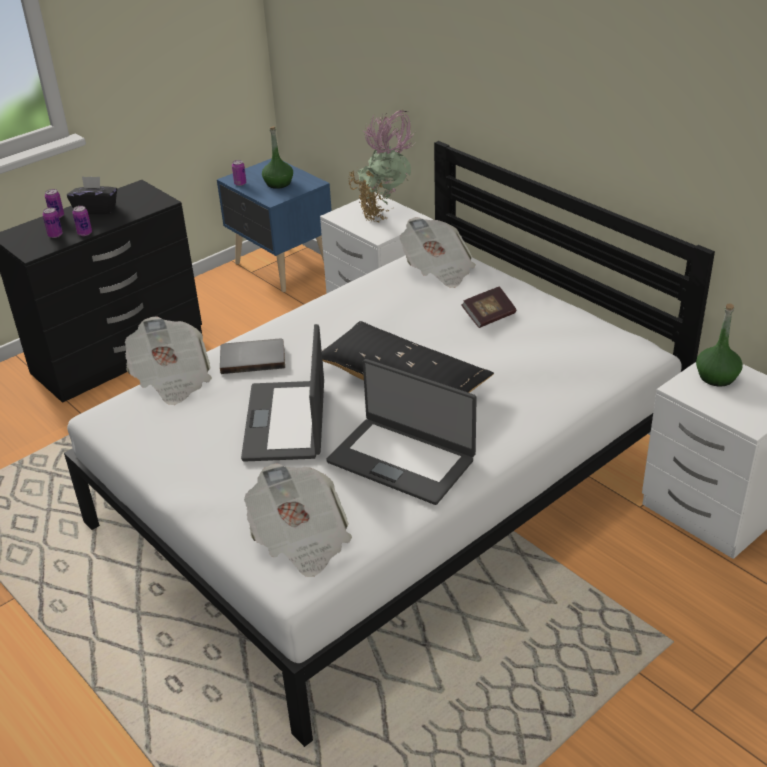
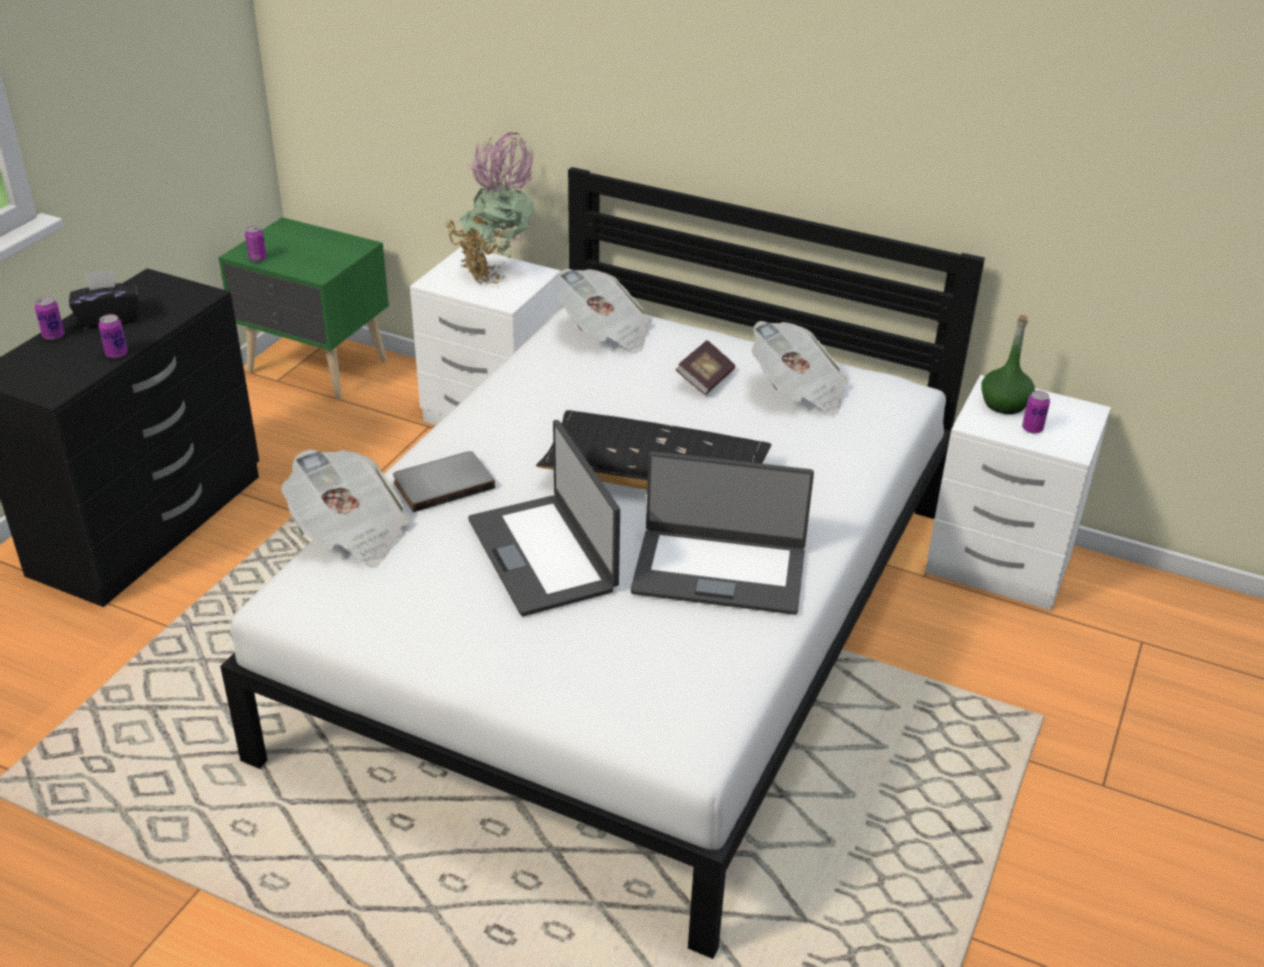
camera: 25 degrees left, 0 degrees up
can [42,207,63,238] -> can moved to [1022,391,1050,434]
blue nightstand [217,158,332,292] -> green nightstand [219,217,389,400]
newspaper [244,463,352,577] -> newspaper moved to [751,321,848,414]
green bottle [262,126,293,189] -> none

